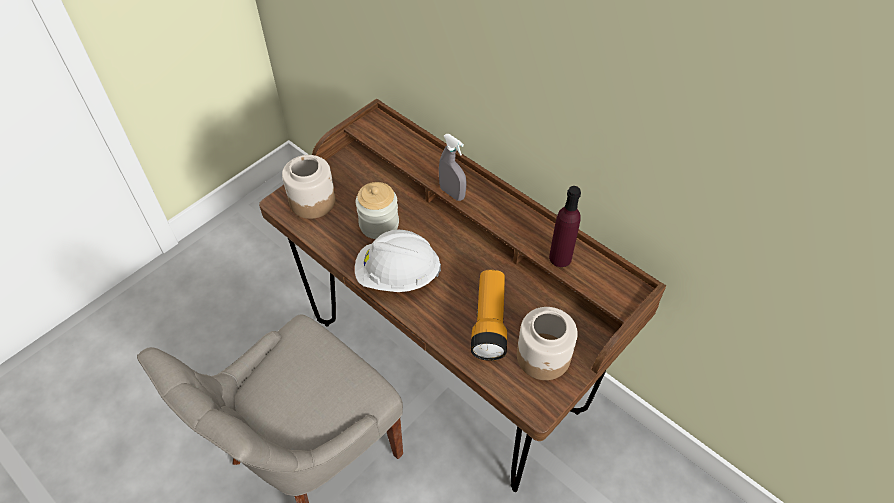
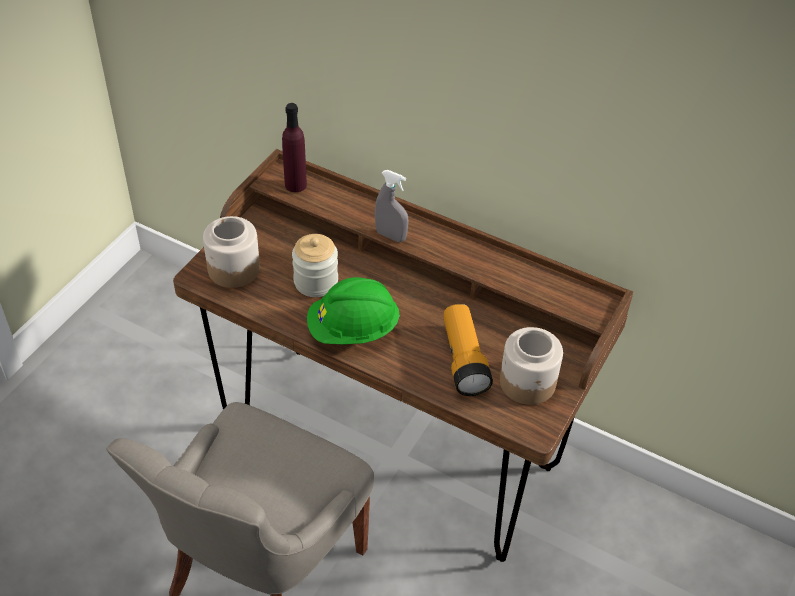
camera: 15 degrees left, 5 degrees down
white hard hat [355,230,441,292] -> green hard hat [307,277,400,344]
purple bottle [549,186,581,267] -> purple bottle moved to [282,103,307,192]

